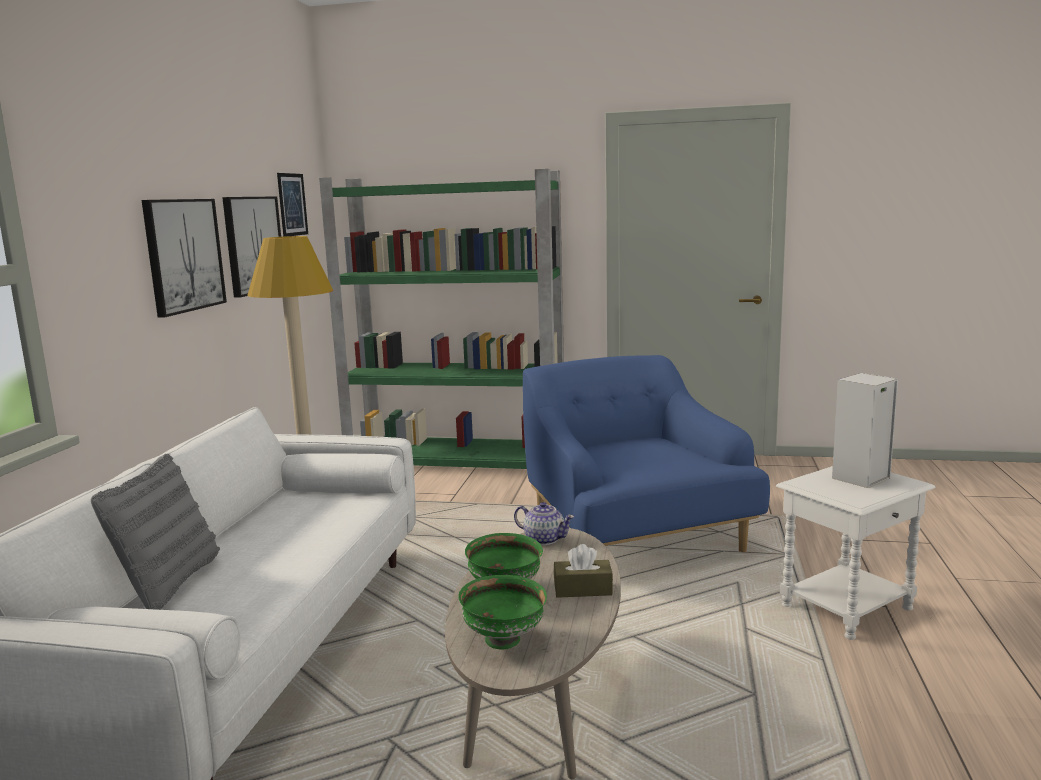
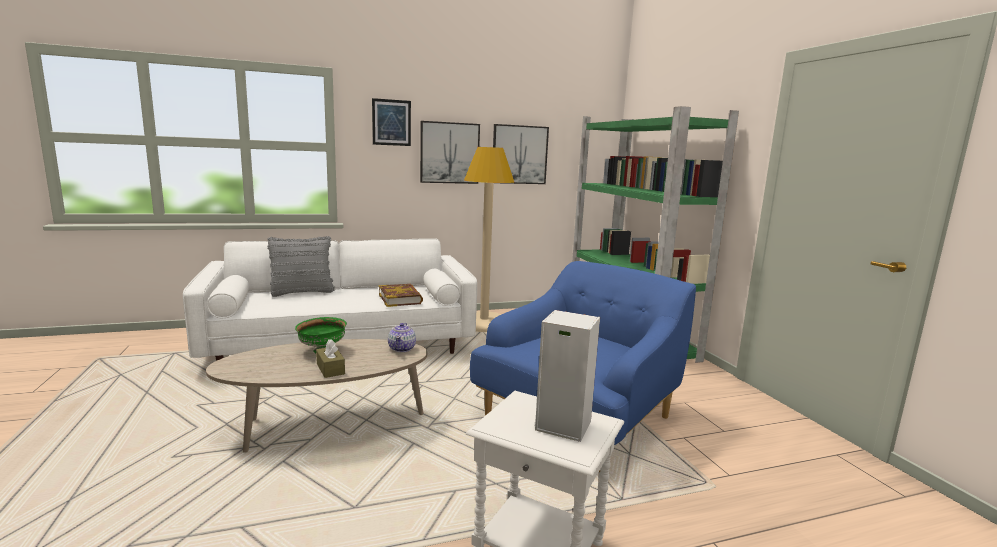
camera: 60 degrees right, 0 degrees up
picture [277,173,308,237] -> picture moved to [372,98,411,146]
green bowl [458,575,547,650] -> none
none -> book [379,284,423,307]

